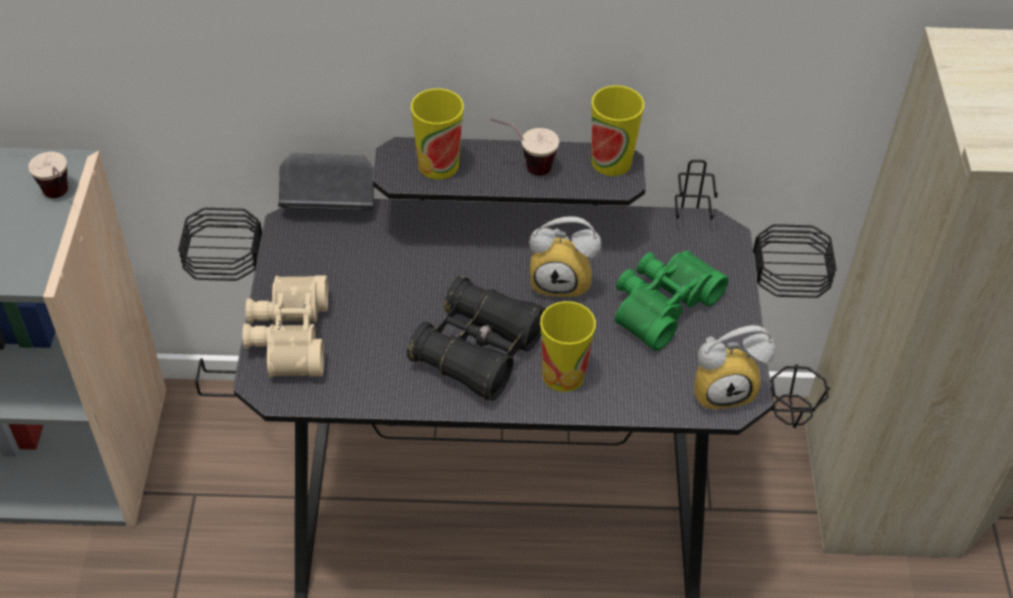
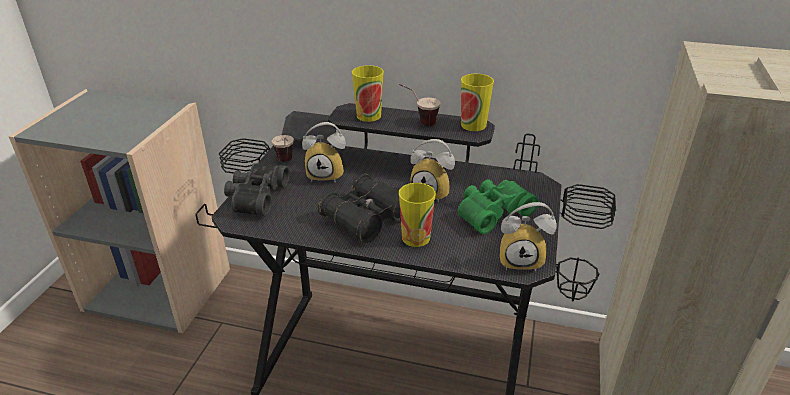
camera: 15 degrees right, 15 degrees down
cup [28,152,68,198] -> cup moved to [272,135,294,162]
beige binoculars [243,275,328,377] -> black binoculars [224,163,290,217]
none -> alarm clock [302,122,346,183]

